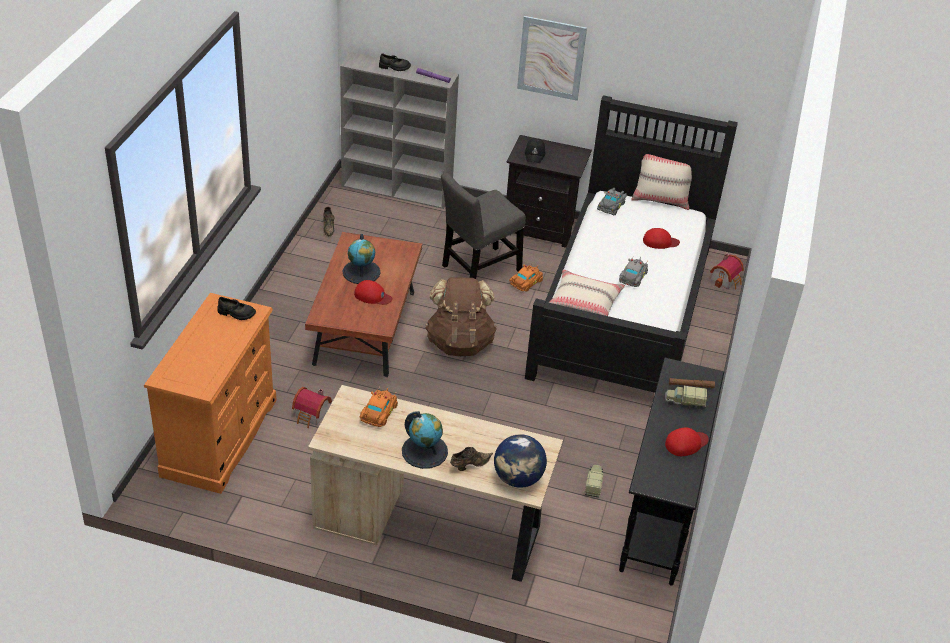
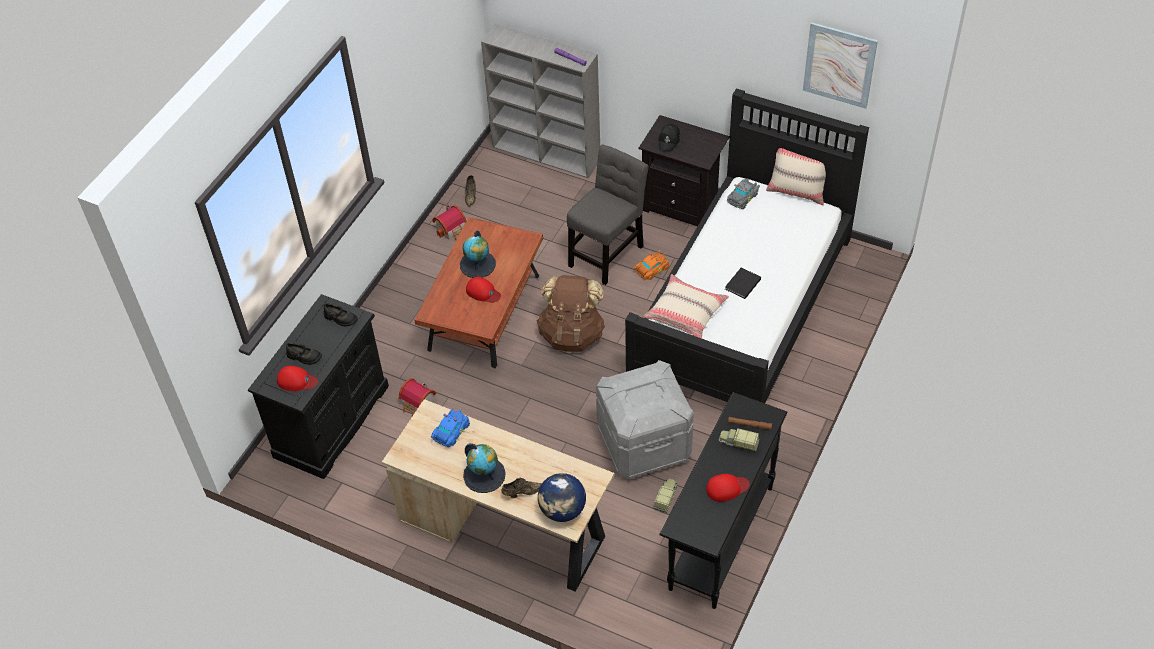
camera: 15 degrees right, 10 degrees up
orange dresser [144,293,277,494] -> black dresser [248,294,389,479]
orange toy car [360,388,398,427] -> blue toy car [431,407,470,447]
black shoe [379,53,411,71] -> black shoe moved to [286,343,322,365]
grey chair [441,173,526,279] -> grey chair turned 150 degrees clockwise [567,144,649,285]
picture [517,16,587,101] -> picture moved to [803,22,878,109]
grey toy car [619,256,648,287] -> black book [725,267,761,299]
red cap [643,228,680,249] -> red cap moved to [277,366,318,391]
toy house [710,254,744,290] -> toy house moved to [432,204,466,240]
none -> grey storage box [596,360,694,480]

